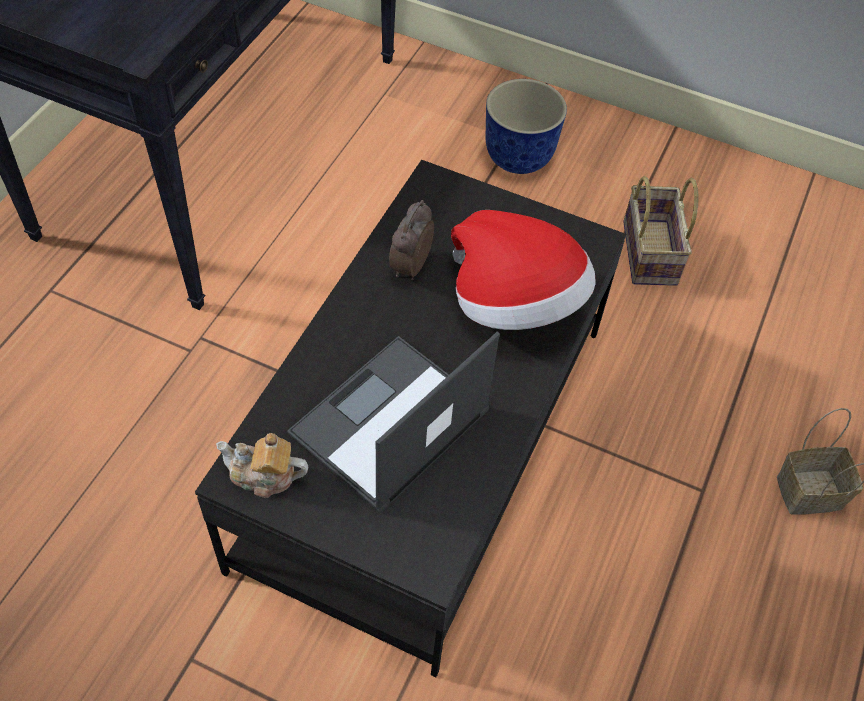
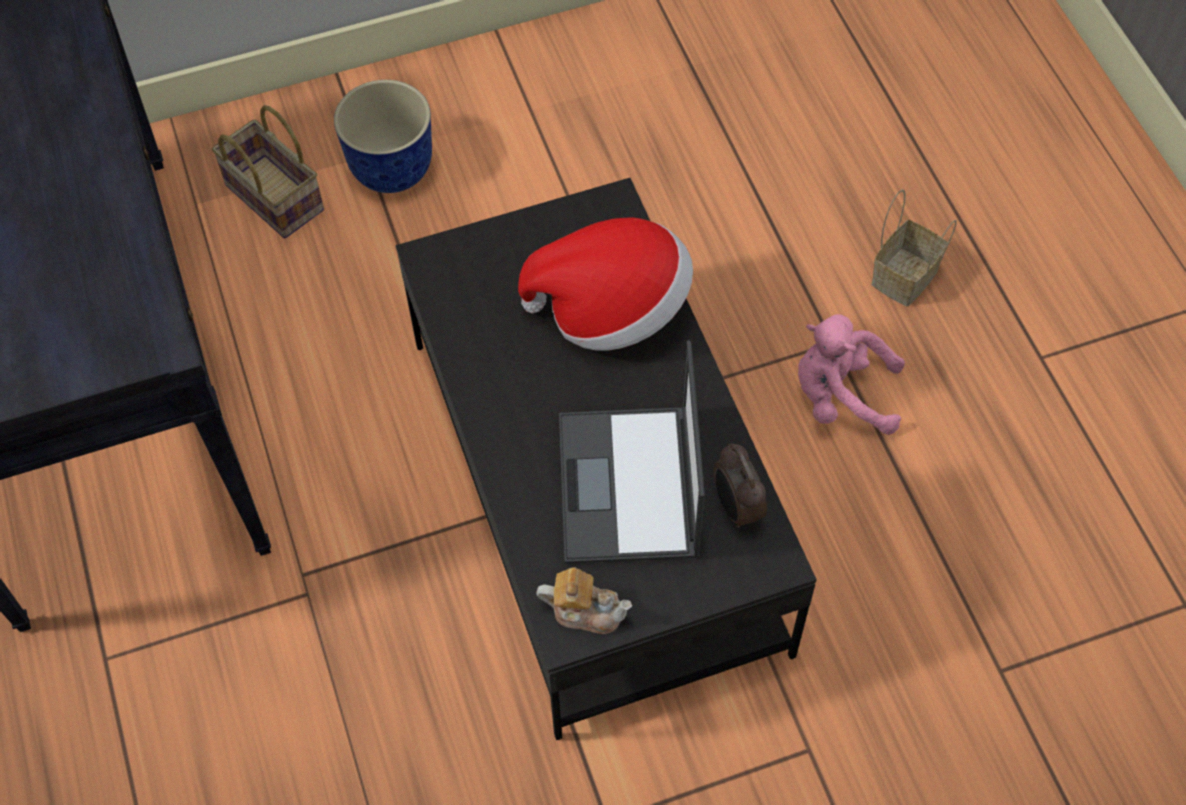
camera: 40 degrees left, 5 degrees up
teapot [216,433,308,498] -> teapot turned 135 degrees counterclockwise [536,567,632,634]
alarm clock [389,200,434,280] -> alarm clock moved to [714,443,767,528]
basket [623,176,699,286] -> basket moved to [212,105,324,239]
none -> pink plush toy [798,314,905,435]

